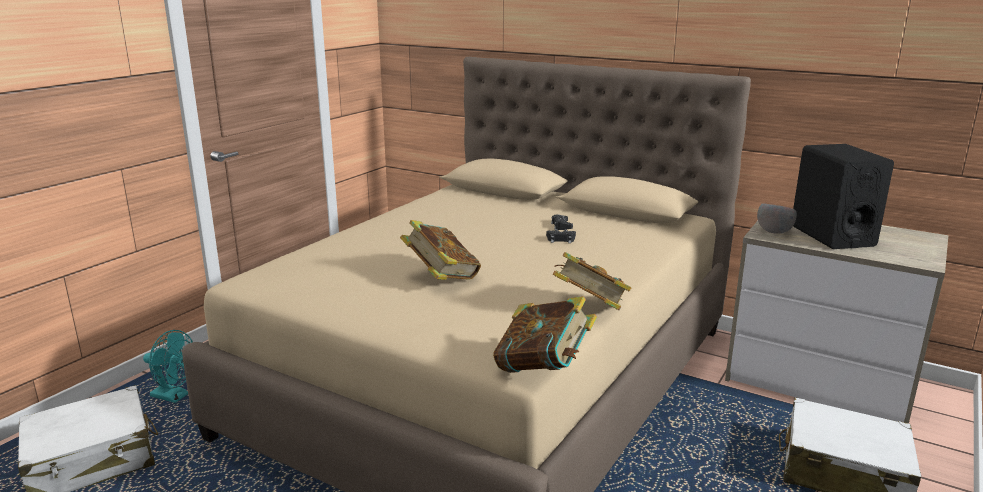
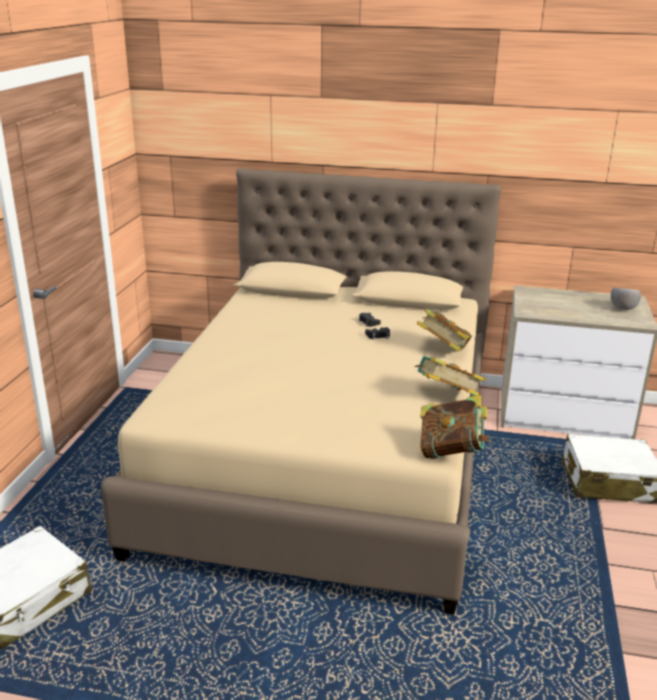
camera: 20 degrees left, 5 degrees up
turquoise fan [143,330,193,403] -> none
book [400,220,481,280] -> book moved to [417,309,472,351]
grey bowl [757,203,797,234] -> grey bowl moved to [611,288,641,310]
black speaker [793,144,894,249] -> none

